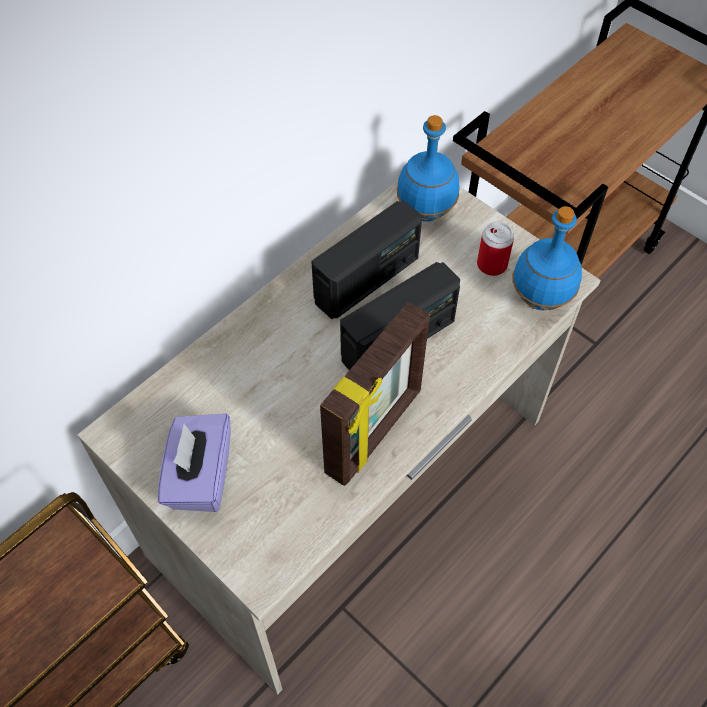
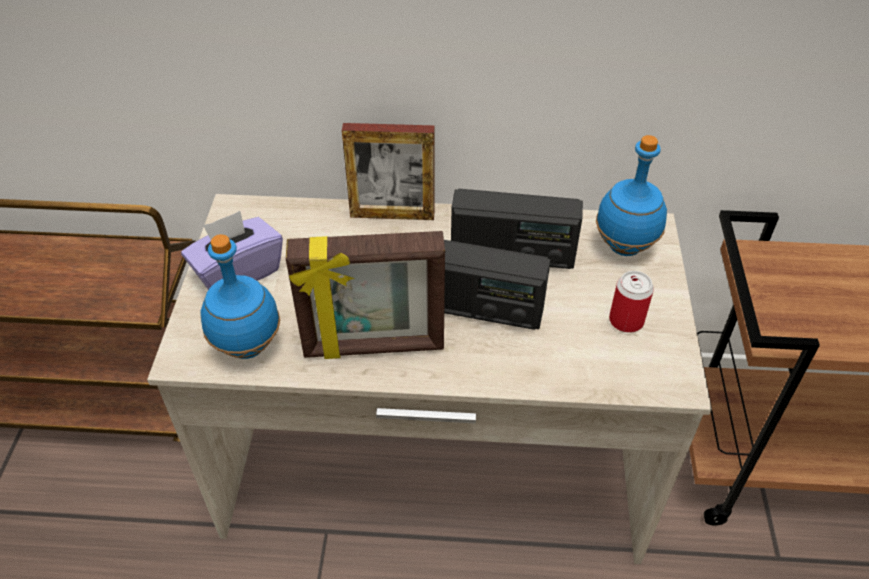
camera: 50 degrees right, 10 degrees down
blue bottle [513,206,582,311] -> blue bottle moved to [201,234,280,359]
none -> picture frame [342,123,434,220]

